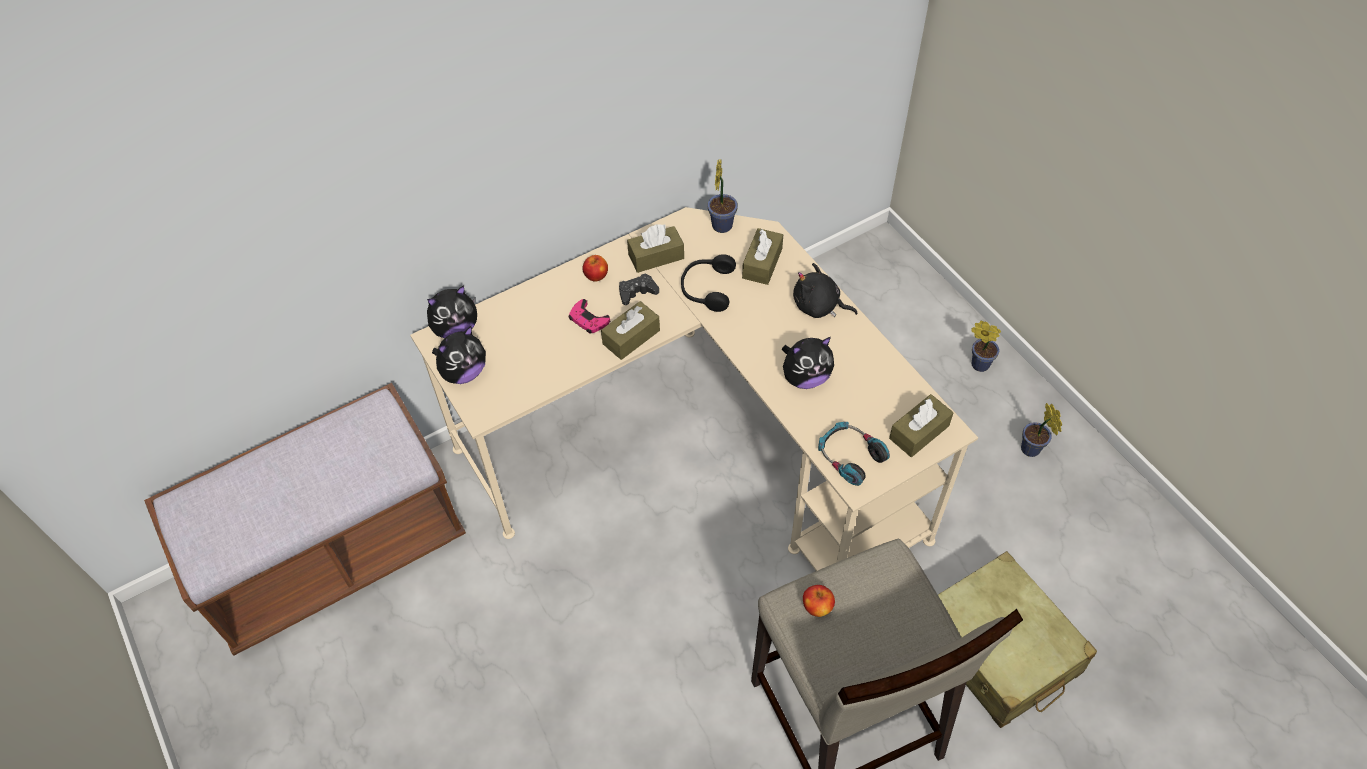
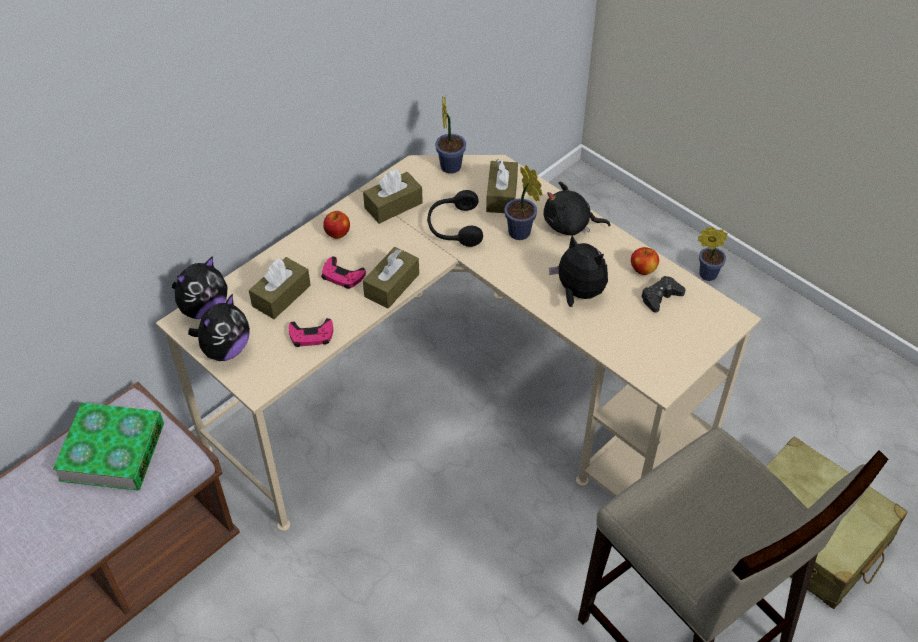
camera: 15 degrees left, 5 degrees down
black game controller [619,273,659,305] -> black game controller moved to [641,276,686,313]
plush toy [782,337,834,389] -> plush toy turned 105 degrees counterclockwise [549,235,608,307]
apple [803,585,835,617] -> apple moved to [631,247,659,275]
headphones [818,422,890,486] -> none
brown tissue box [889,394,954,457] -> brown tissue box moved to [249,257,311,319]
potted plant [1021,403,1062,457] -> potted plant moved to [504,165,542,240]
none -> book [53,402,164,491]
none -> pink game controller [289,318,333,347]

